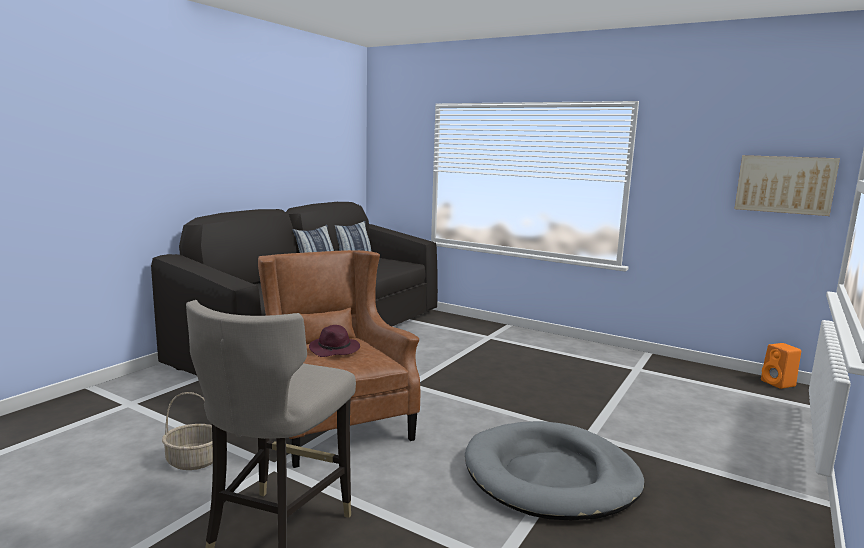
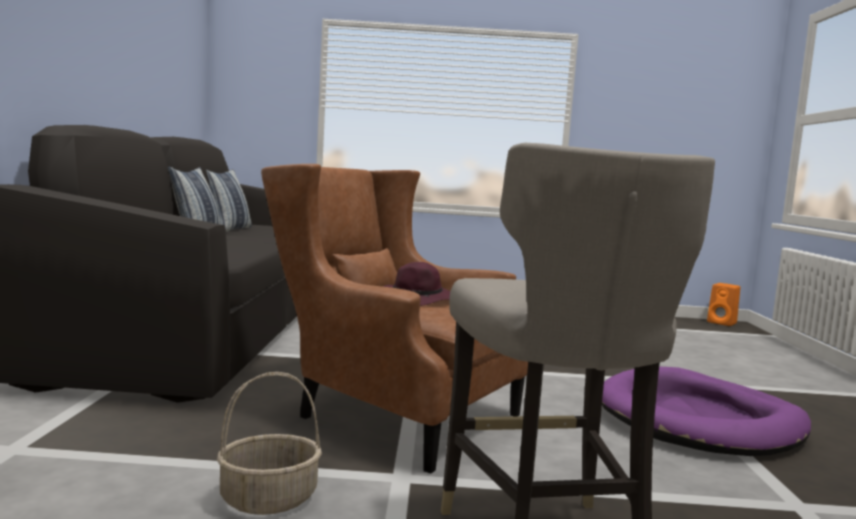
camera: 30 degrees left, 5 degrees down
grey dog bed [465,421,644,520] -> purple dog bed [602,367,811,456]
picture [735,155,840,216] -> none

